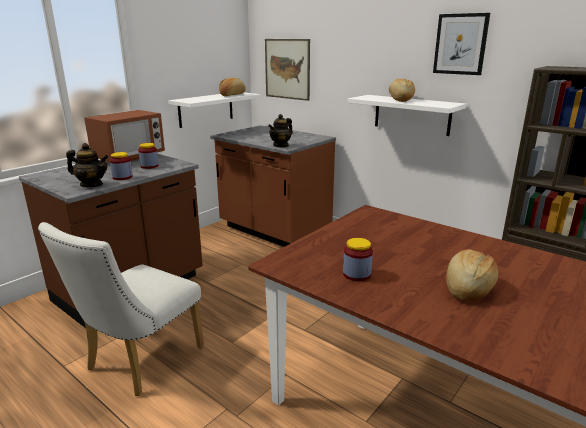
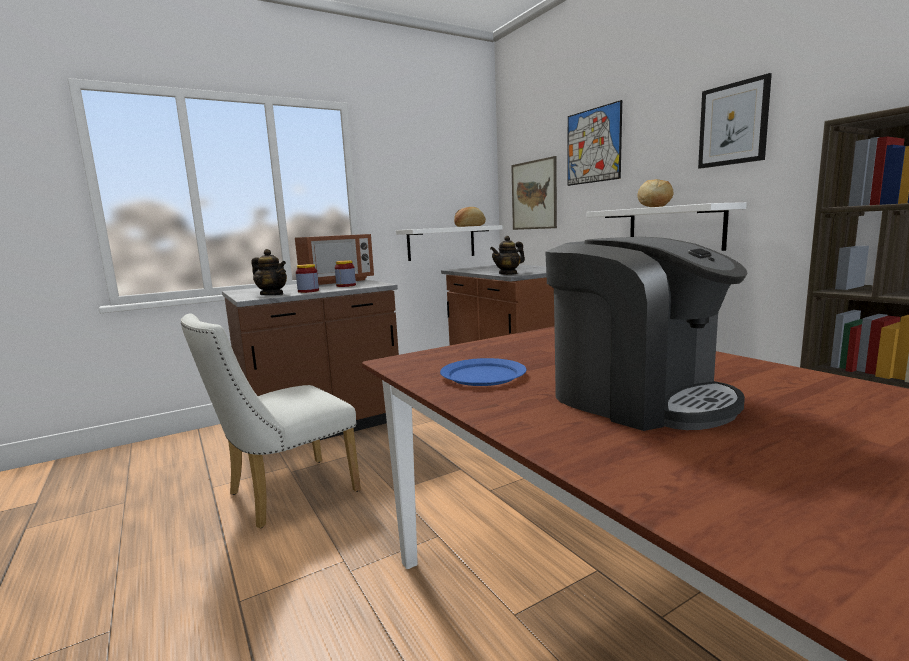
camera: 20 degrees right, 10 degrees down
jar [343,238,373,281] -> blue plate [440,358,526,386]
bread [446,249,498,302] -> coffee machine [545,237,748,431]
none -> picture [568,100,622,186]

